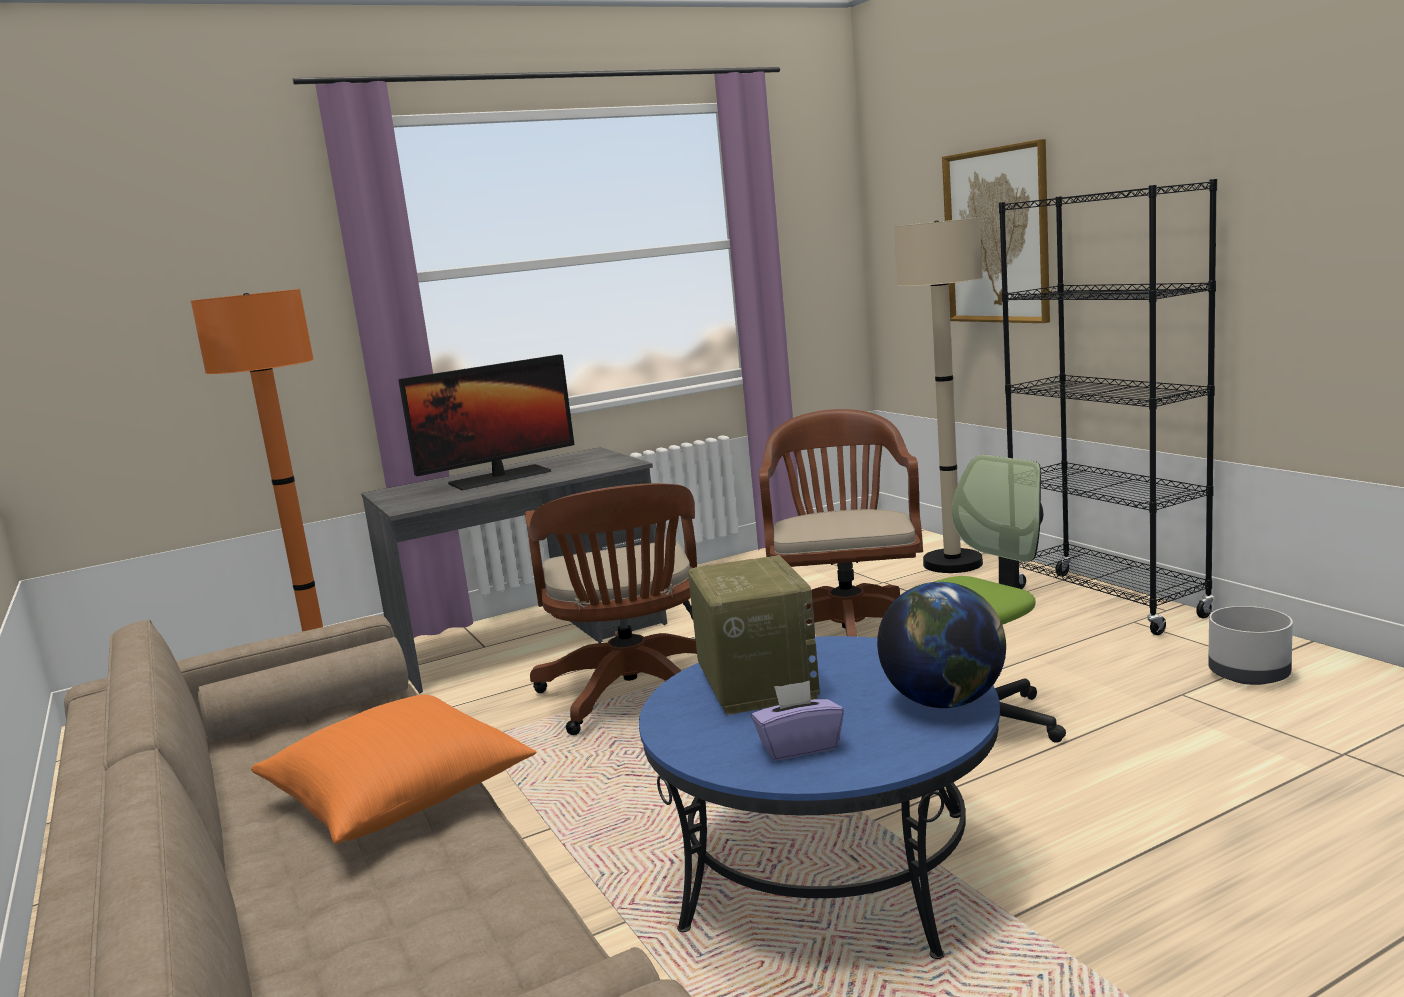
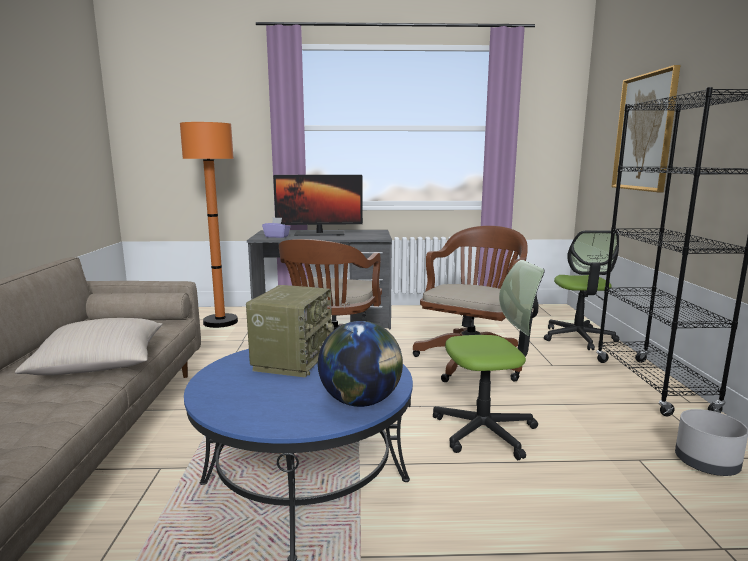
camera: 25 degrees right, 0 degrees up
orange pillow [251,695,537,844] -> beige pillow [15,318,162,375]
purple tissue box [751,680,844,761] -> purple tissue box moved to [262,218,290,238]
beige floor lamp [894,217,983,573] -> office chair [544,230,620,350]

